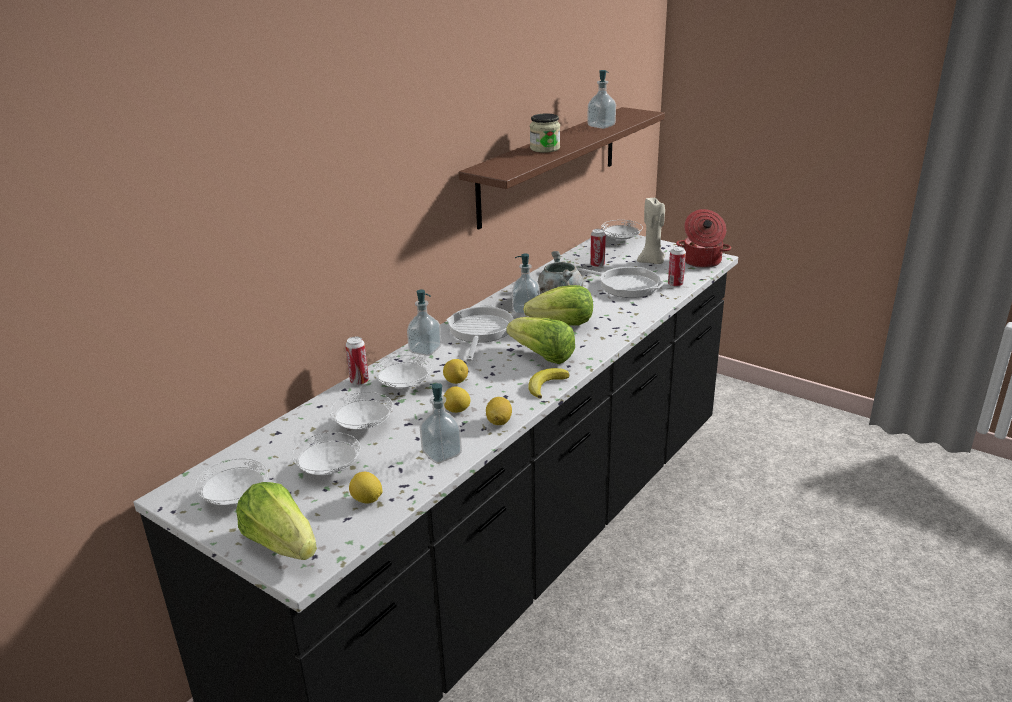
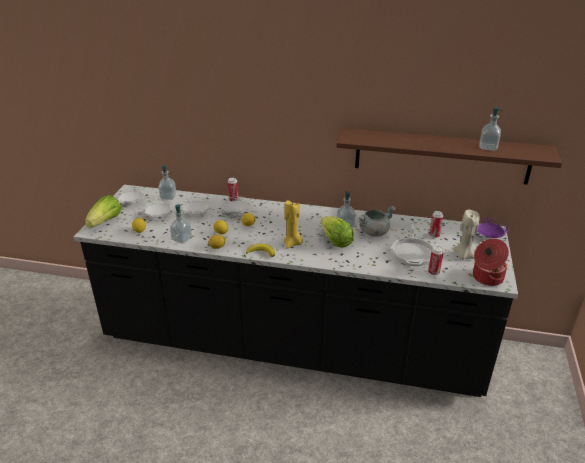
camera: 65 degrees right, 5 degrees up
soap dispenser [407,290,441,356] -> soap dispenser moved to [159,165,176,200]
frying pan [447,305,514,362] -> none
lettuce [507,317,575,364] -> yellow candle [284,200,303,248]
jar [530,113,560,153] -> none
white plate [601,220,643,240] -> purple plate [477,218,508,238]

